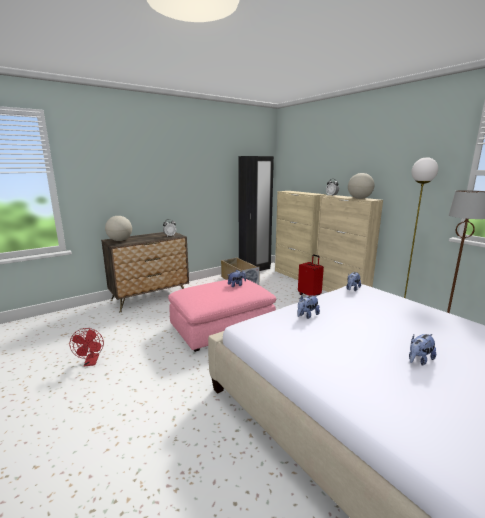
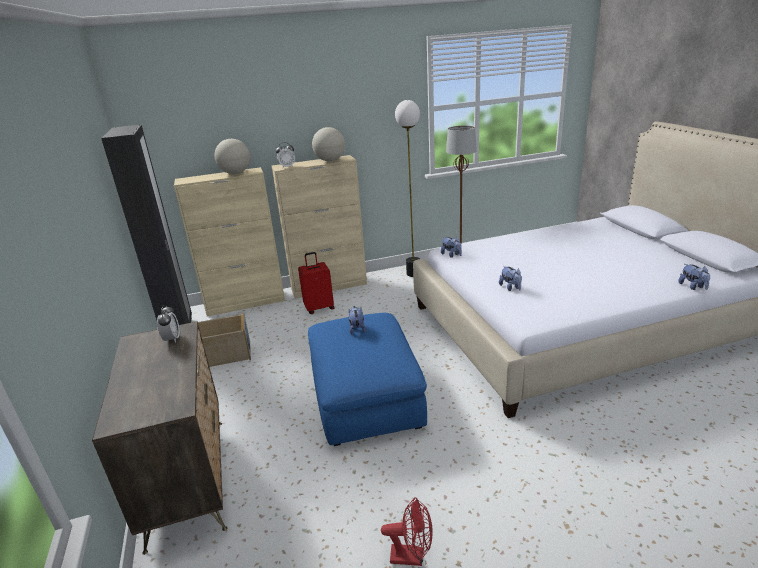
camera: 70 degrees left, 10 degrees up
globe [105,216,132,241] -> globe moved to [214,139,250,174]
pink ottoman [168,278,276,352] -> blue ottoman [308,313,427,446]
plush toy [409,334,436,365] -> plush toy moved to [678,264,710,290]

